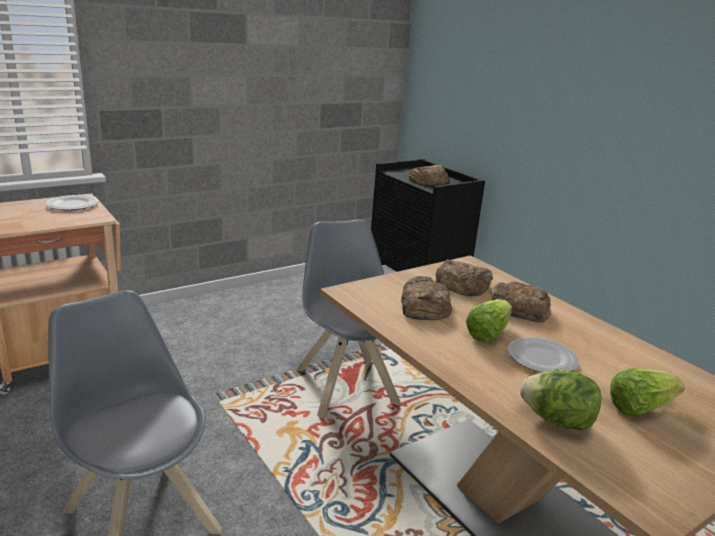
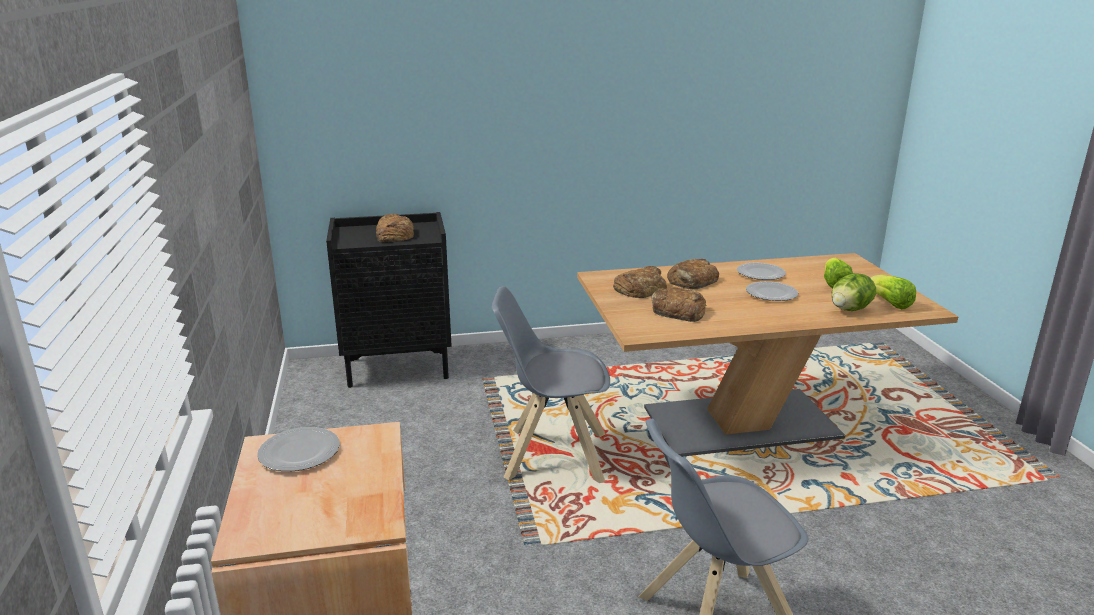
camera: 65 degrees left, 0 degrees up
lettuce [466,299,512,342] -> lettuce moved to [871,275,916,309]
none -> plate [737,263,786,280]

